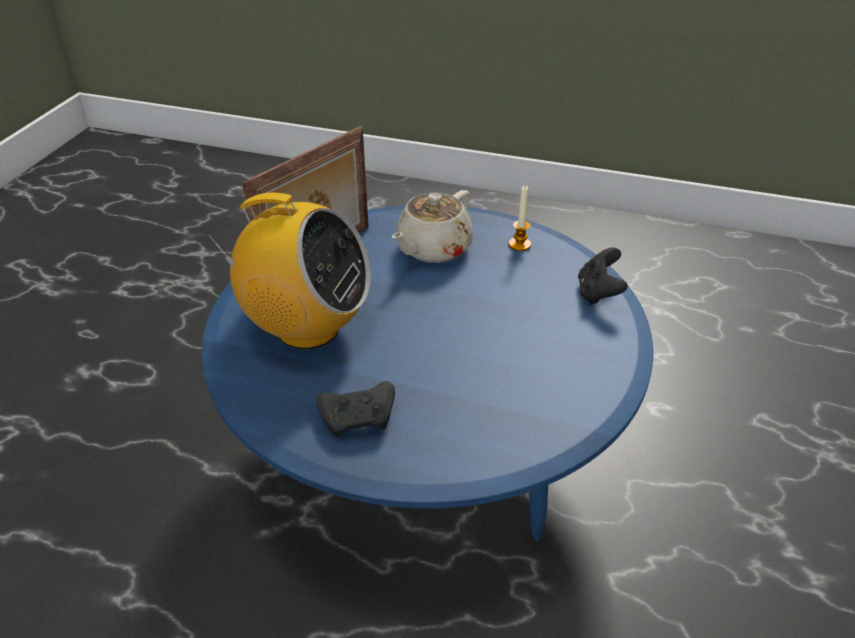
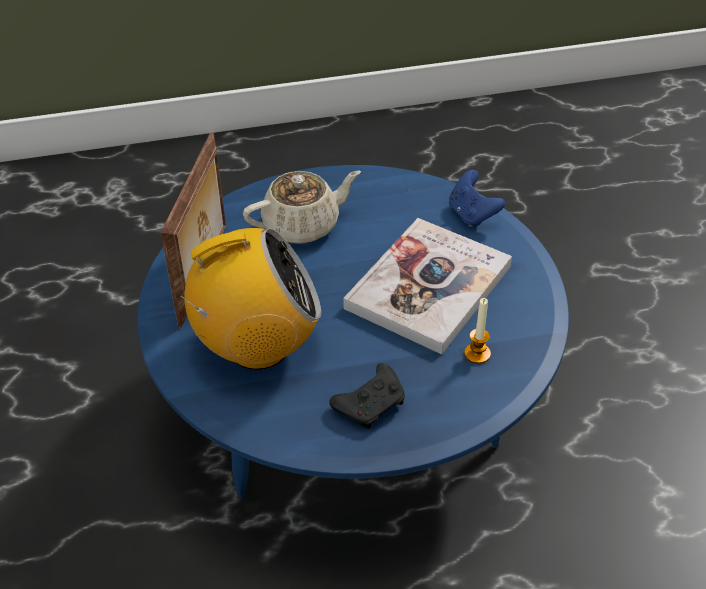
camera: 30 degrees left, 5 degrees up
beige teapot [392,190,473,263] -> beige teapot turned 120 degrees counterclockwise [243,170,361,244]
candle [509,186,531,251] -> candle moved to [464,298,491,364]
black game controller [578,247,628,305] -> blue game controller [449,170,505,228]
none -> book [343,218,512,354]

